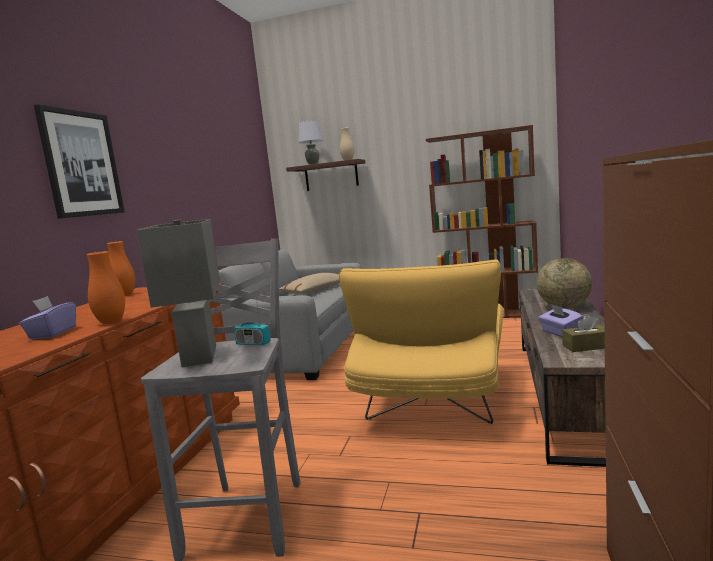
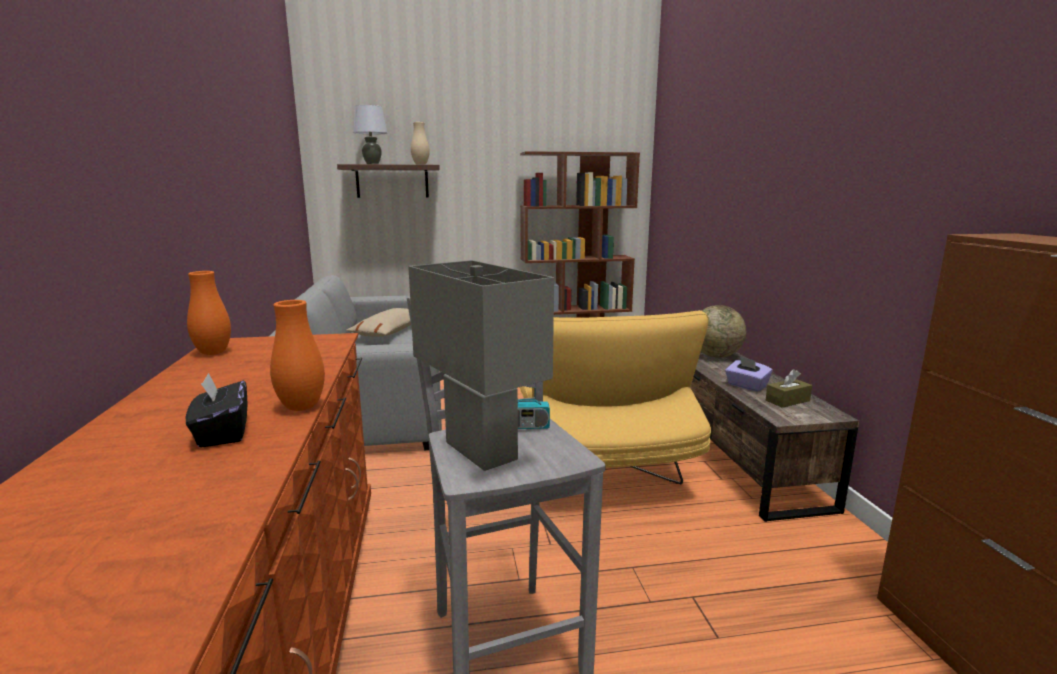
camera: 25 degrees left, 5 degrees up
purple tissue box [19,296,76,340] -> black tissue box [186,373,248,448]
picture [34,104,125,219] -> none

